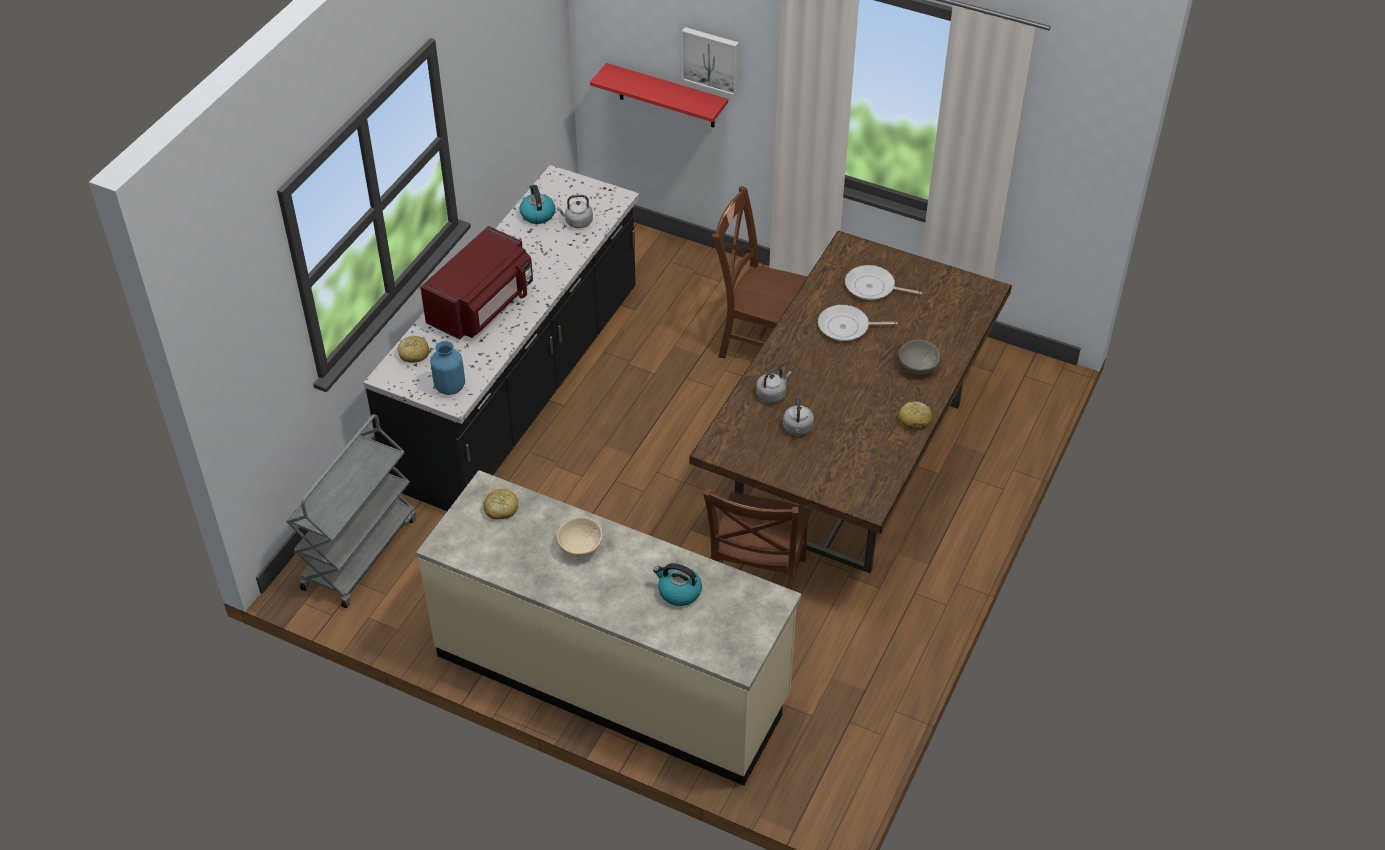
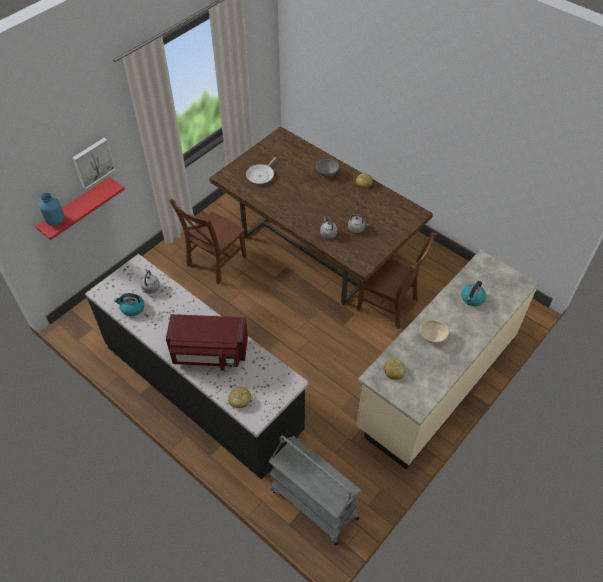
camera: 75 degrees left, 5 degrees up
red microwave [420,226,533,340] -> red microwave turned 135 degrees clockwise [166,314,248,371]
blue vase [430,341,465,395] -> blue vase moved to [39,193,65,226]
frying pan [818,305,897,341] -> none

